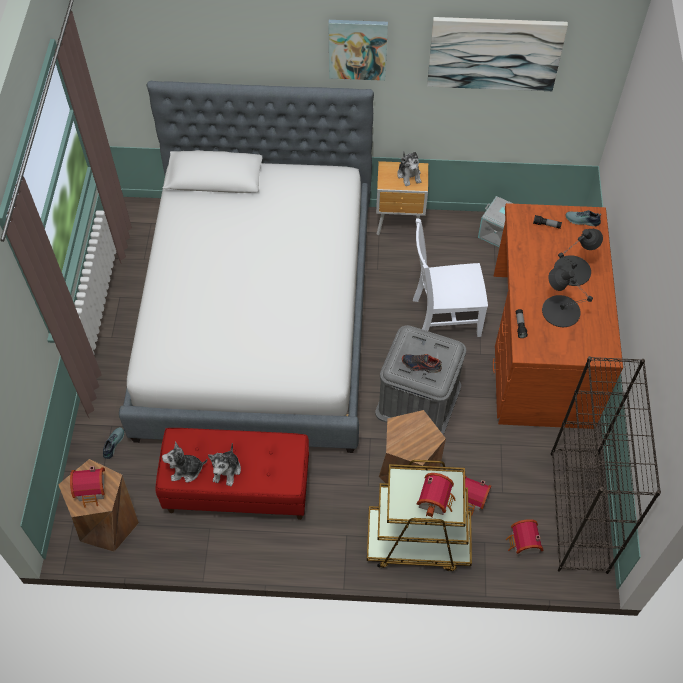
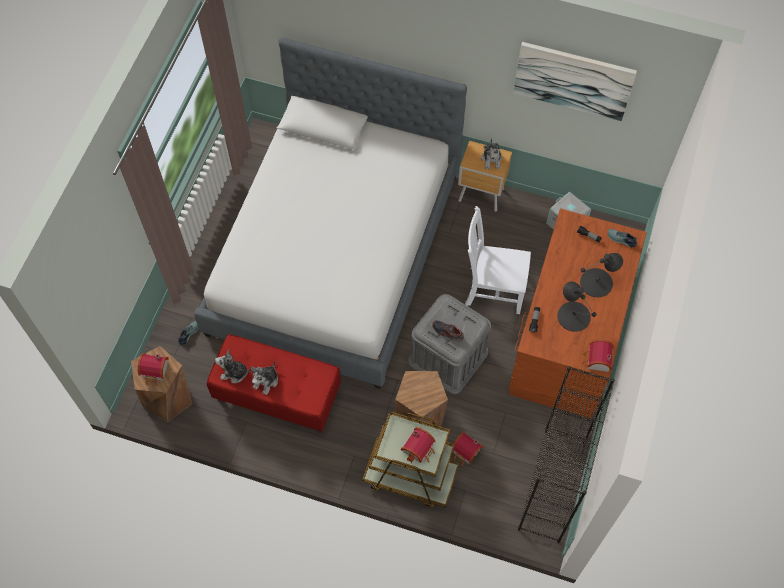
camera: 15 degrees right, 5 degrees up
picture [328,20,388,81] -> none
toy house [506,519,544,555] -> toy house moved to [582,339,614,372]

